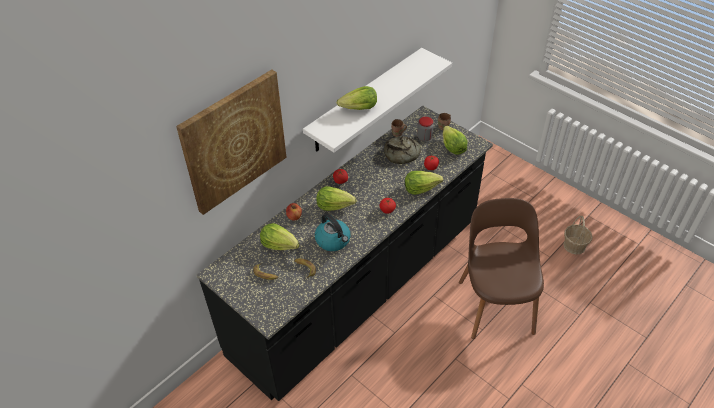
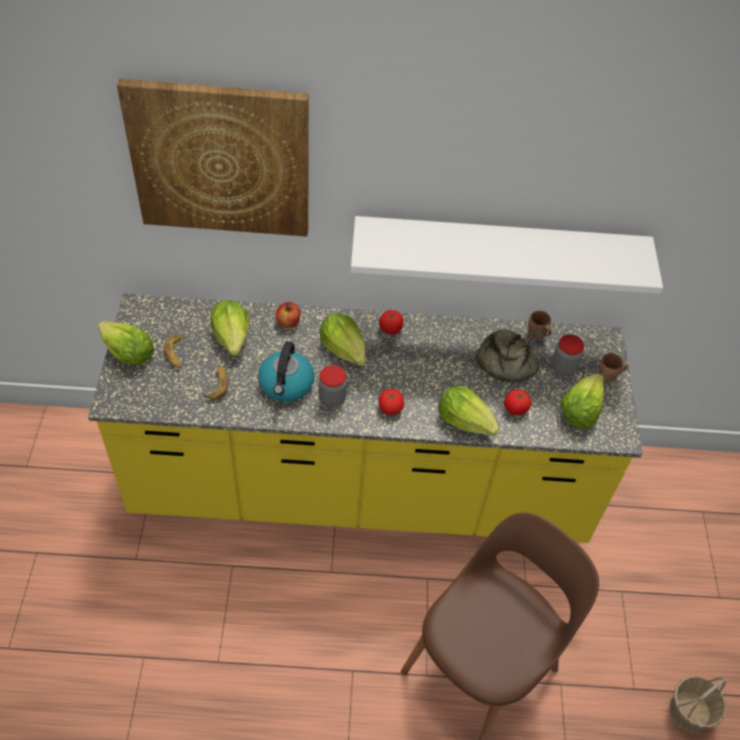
camera: 45 degrees right, 5 degrees up
black counter [196,106,493,401] -> yellow counter [88,294,642,543]
lettuce [337,86,377,110] -> lettuce moved to [98,321,155,365]
none -> jar [319,365,347,408]

